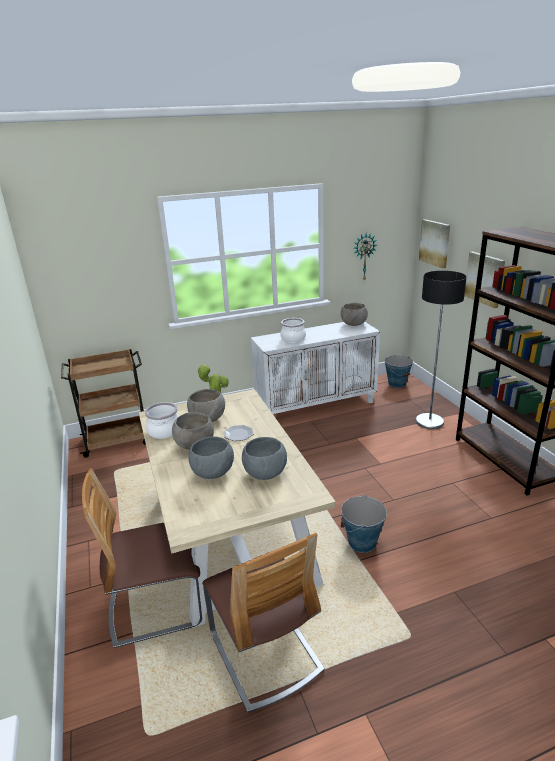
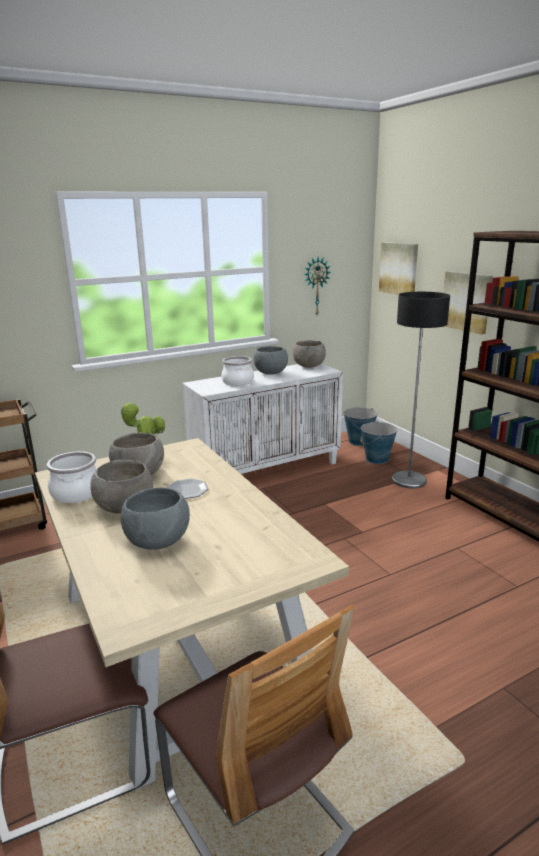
camera: 10 degrees left, 5 degrees down
grey bowl [242,437,287,480] -> grey bowl moved to [254,346,288,375]
bucket [341,495,387,553] -> bucket moved to [360,421,397,464]

